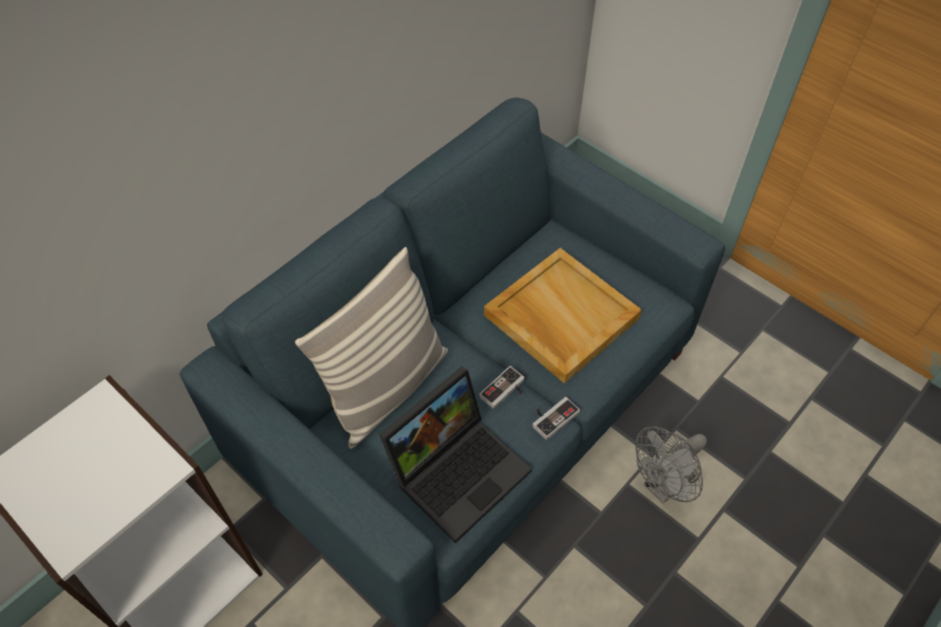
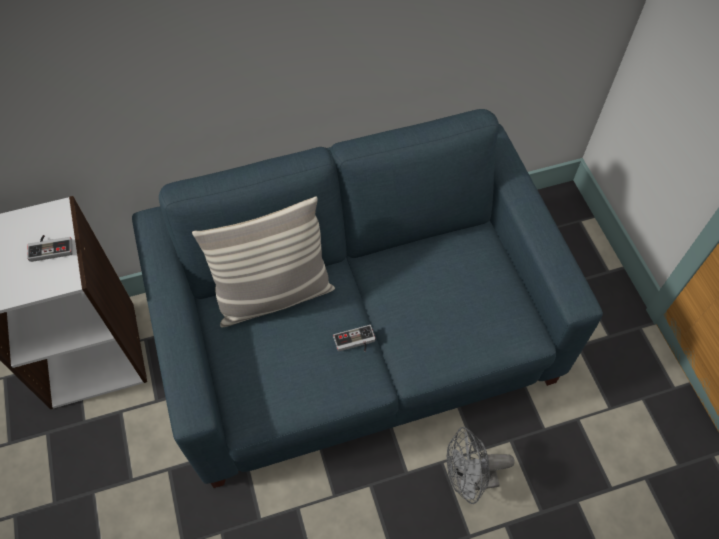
camera: 30 degrees right, 5 degrees up
laptop [379,366,532,543] -> none
beige tray [484,248,642,384] -> none
game controller [532,397,580,440] -> game controller moved to [27,235,72,262]

